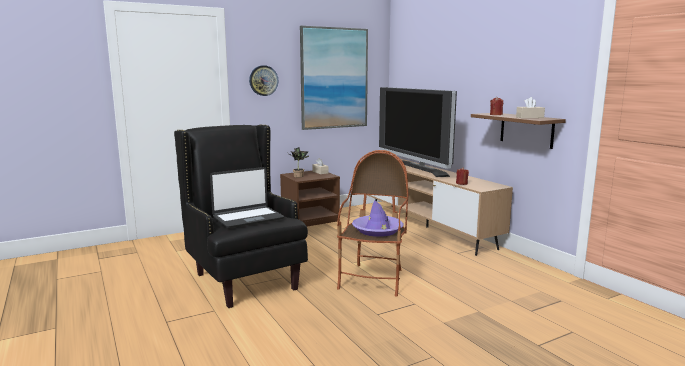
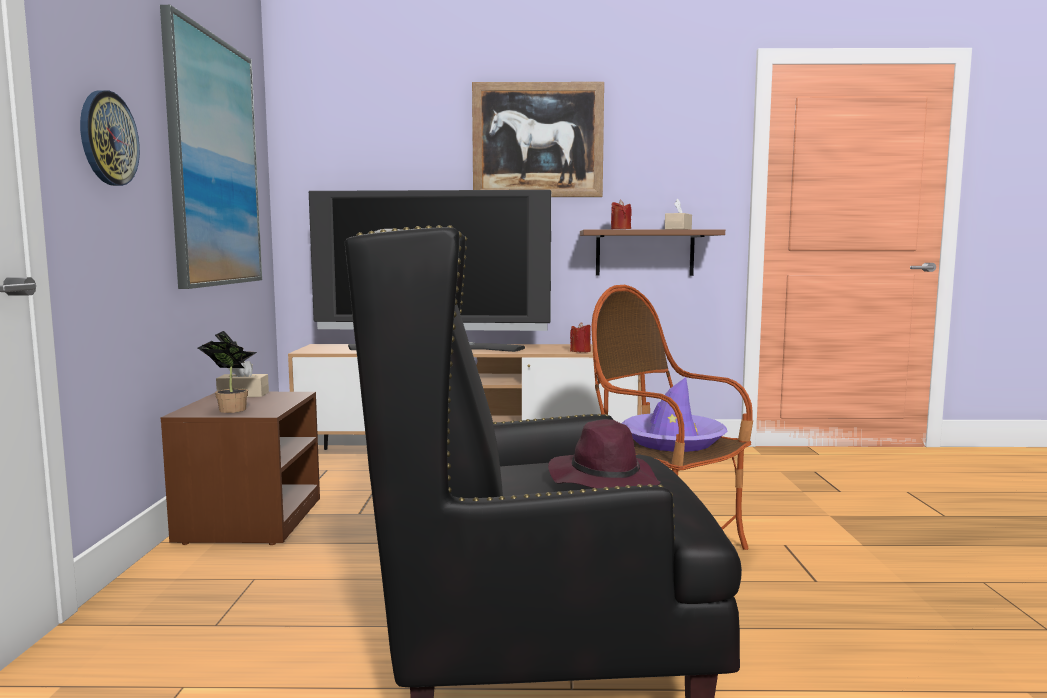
camera: 60 degrees left, 5 degrees down
laptop [210,167,284,228] -> purple hat [548,419,661,489]
none -> picture [472,82,604,197]

